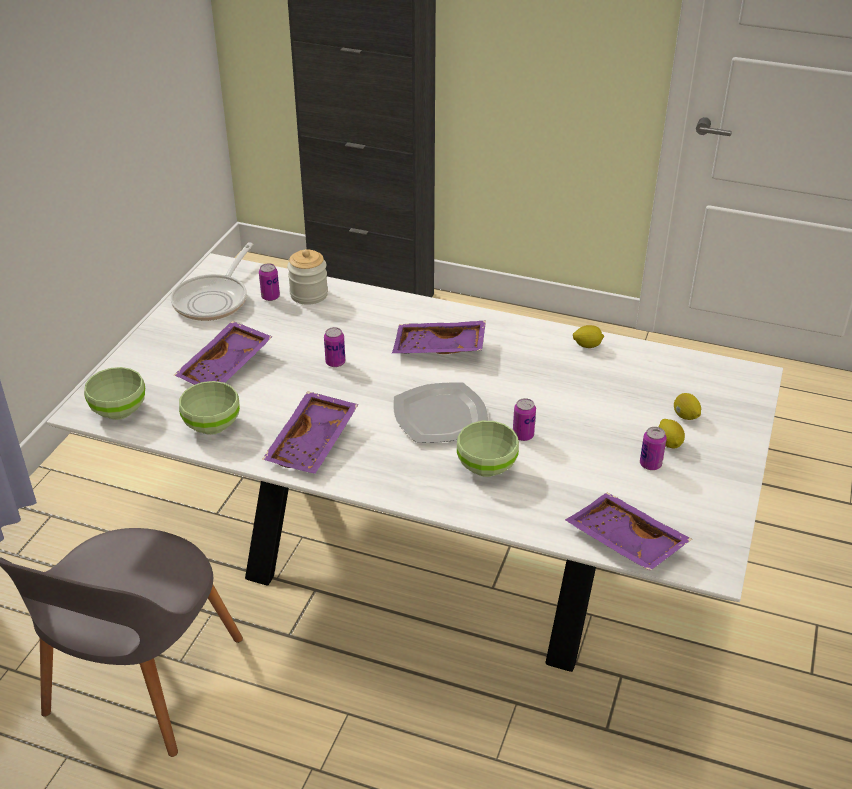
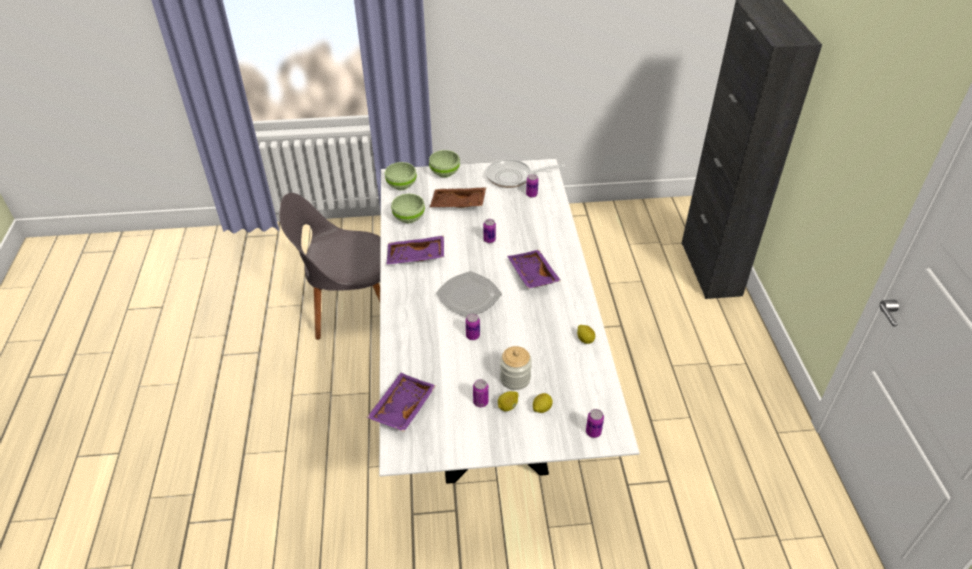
camera: 65 degrees right, 5 degrees up
purple tray [174,321,272,385] -> brown tray [430,187,486,208]
jar [287,249,328,305] -> jar moved to [500,346,532,390]
green bowl [457,421,519,477] -> green bowl moved to [429,150,460,178]
none -> can [586,409,604,438]

